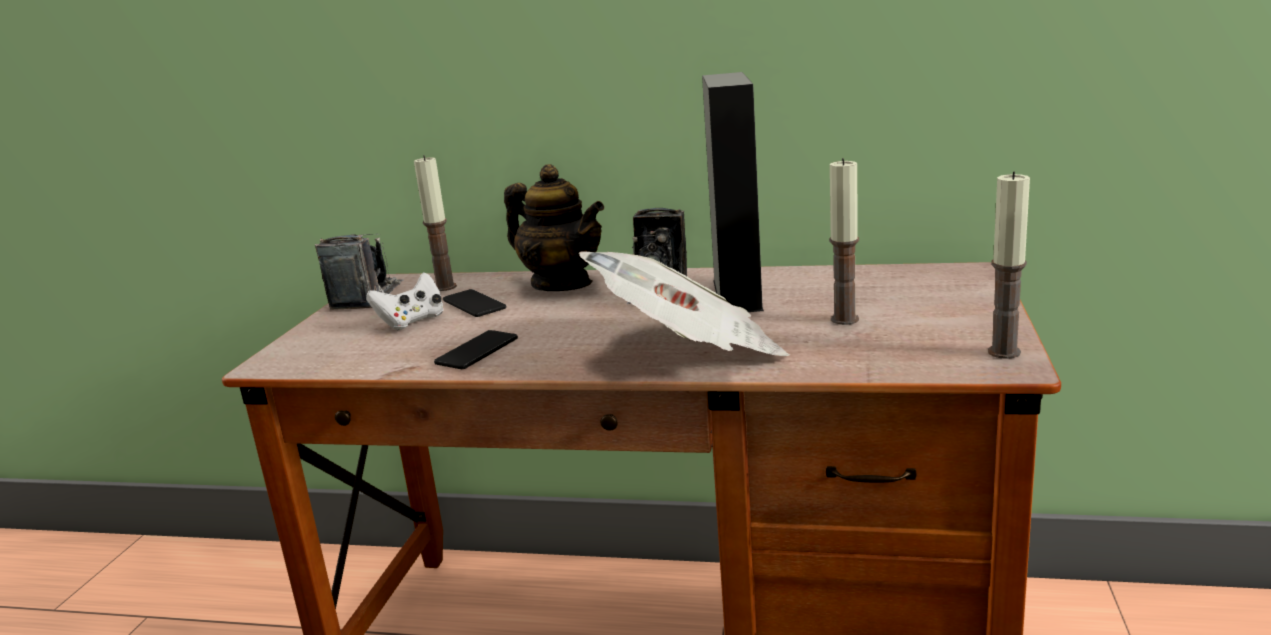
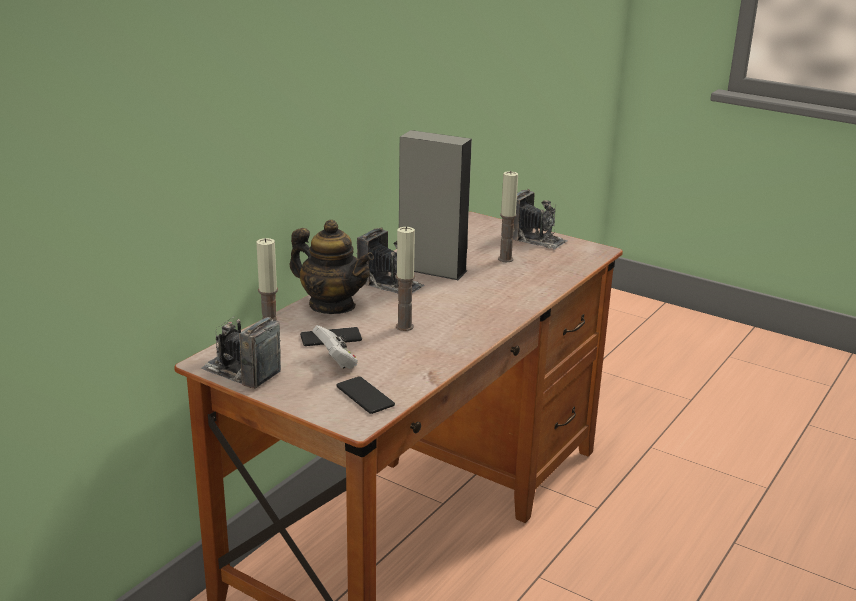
camera: 70 degrees left, 5 degrees up
phone [434,330,518,369] -> phone moved to [336,376,395,414]
teapot [504,164,604,291] -> teapot turned 60 degrees clockwise [290,220,374,314]
newspaper [579,252,791,356] -> none
candle [988,172,1030,359] -> candle moved to [396,226,415,331]
none -> camera [512,189,568,250]

